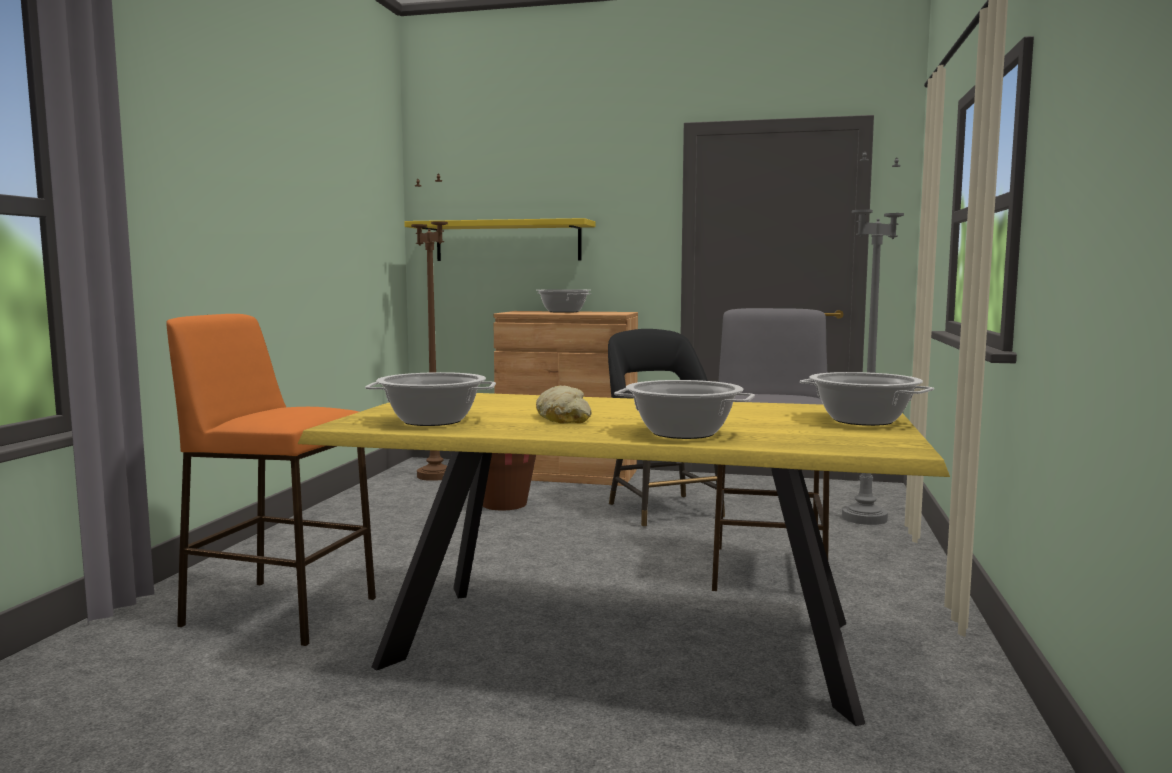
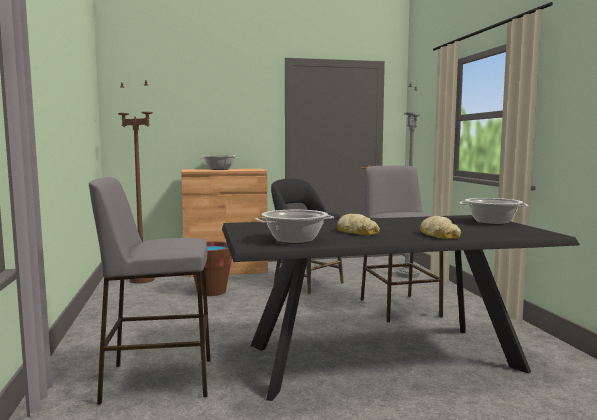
camera: 25 degrees left, 0 degrees up
orange stool [166,314,376,646] -> grey stool [89,177,210,405]
yellow dining table [298,393,950,726] -> black dining table [222,215,580,401]
yellow shelf [404,218,595,261] -> none
cooking pot [614,380,755,439] -> bread [420,216,461,239]

